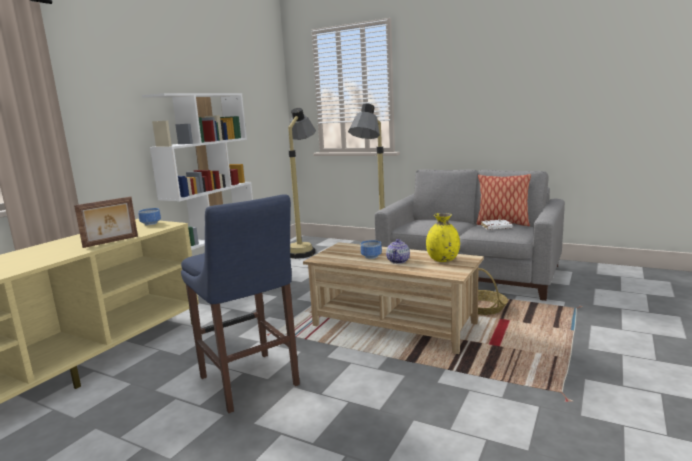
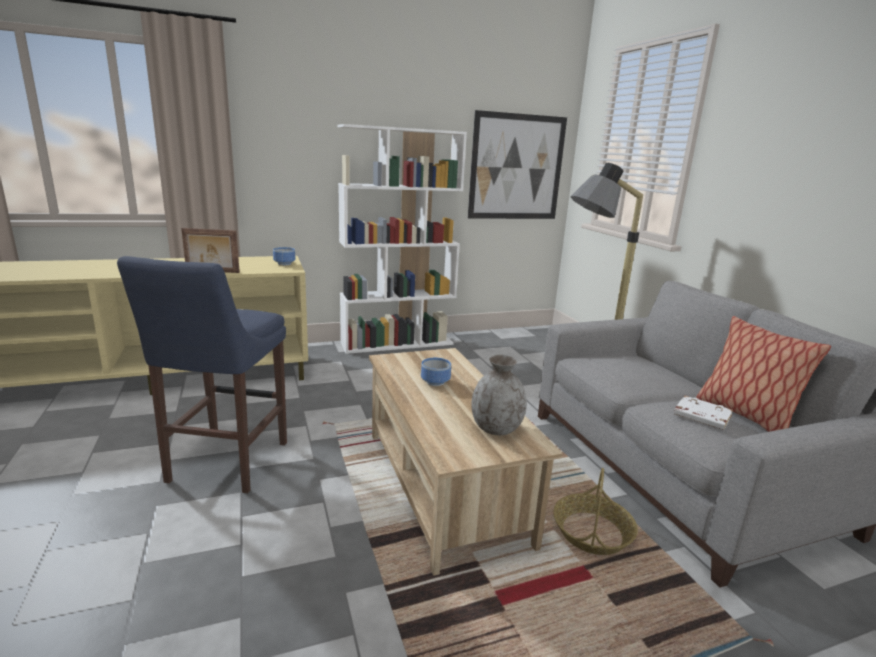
camera: 40 degrees right, 5 degrees up
floor lamp [288,108,316,259] -> none
teapot [386,239,410,264] -> none
yellow vase [426,213,460,262] -> grey vase [471,354,527,435]
none -> picture [468,110,567,219]

